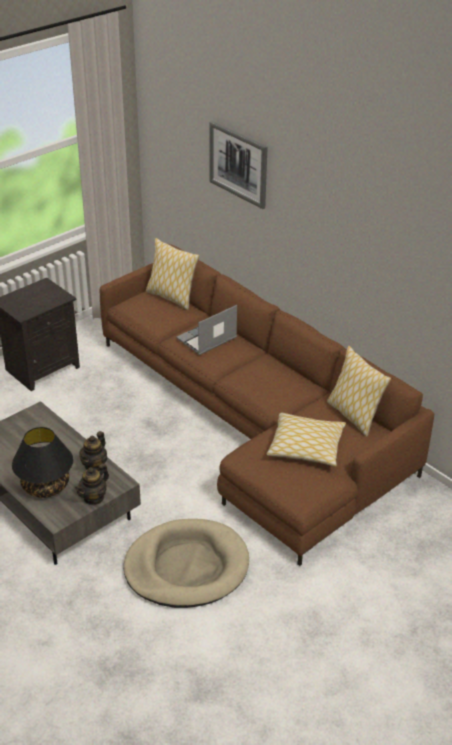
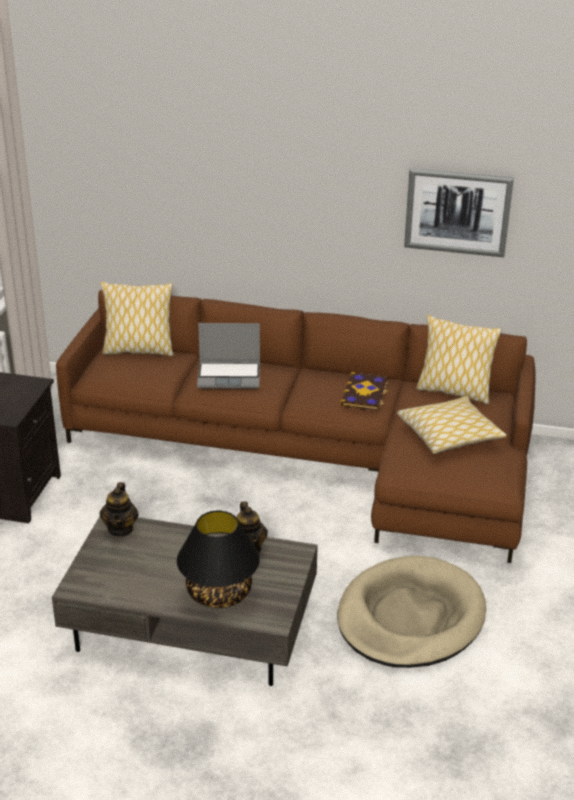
camera: 35 degrees left, 5 degrees down
teapot [75,463,109,506] -> teapot moved to [100,482,139,537]
laptop [176,305,237,355] -> laptop turned 105 degrees counterclockwise [197,323,260,389]
picture [210,121,267,209] -> picture moved to [404,168,514,257]
none -> book [340,372,388,411]

